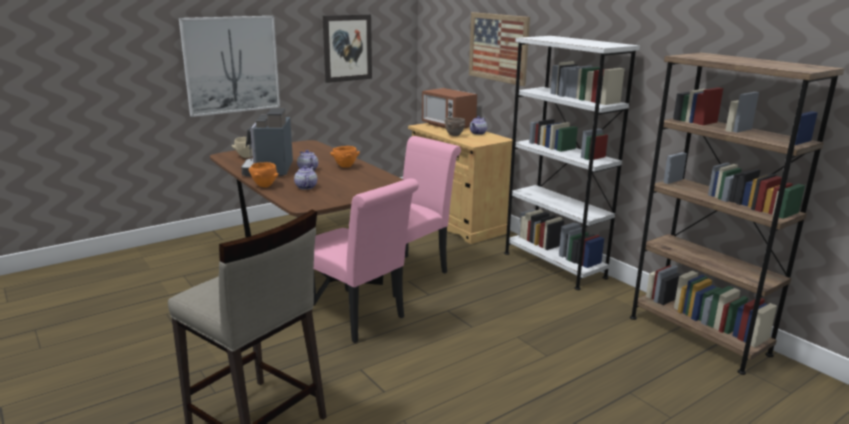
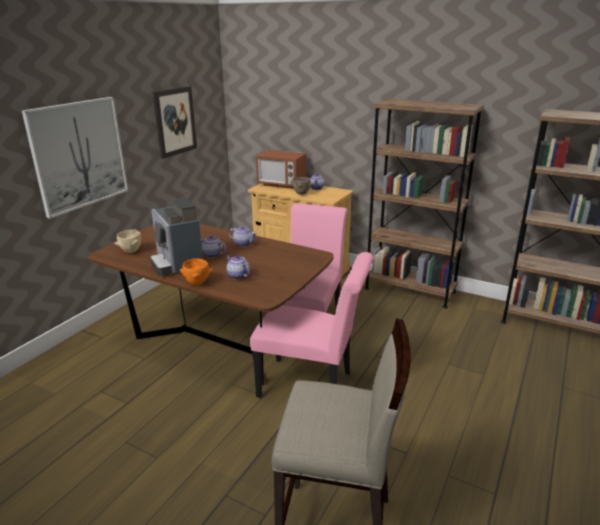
camera: 25 degrees left, 5 degrees up
orange bowl [330,146,360,168] -> teapot [228,226,257,247]
picture [469,12,530,86] -> none
white bookcase [504,36,640,290] -> brown bookcase [365,99,484,309]

